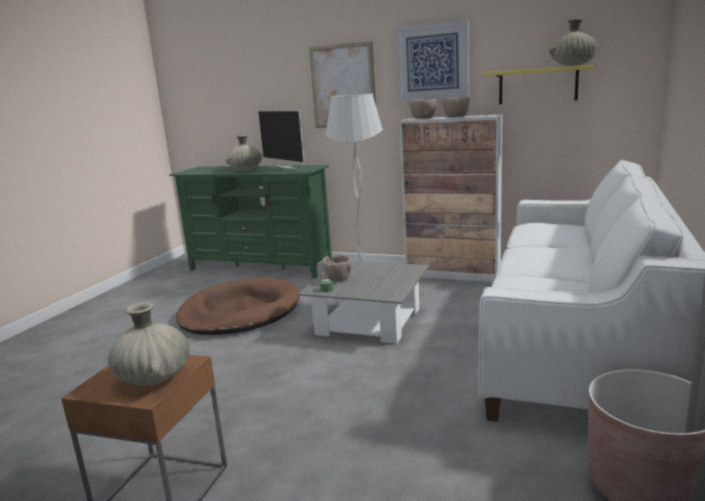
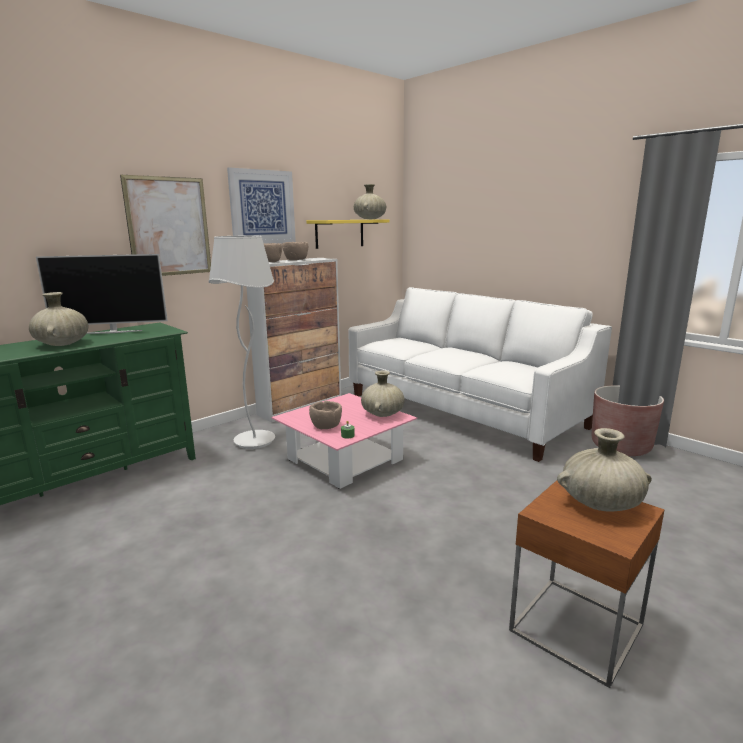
camera: 65 degrees left, 0 degrees up
brown dog bed [176,277,300,335] -> none
grey coffee table [297,261,429,344] -> pink coffee table [272,393,417,489]
none -> beige vase [361,370,405,417]

